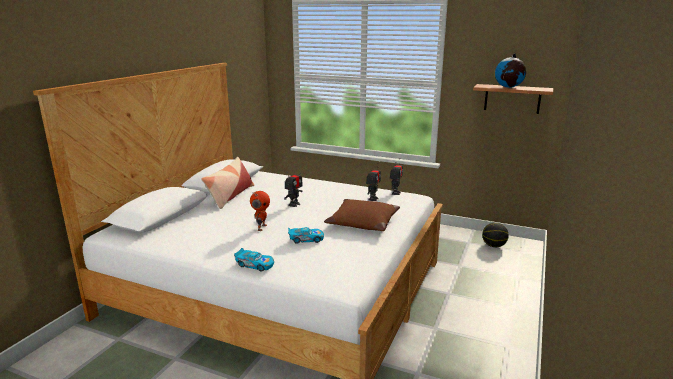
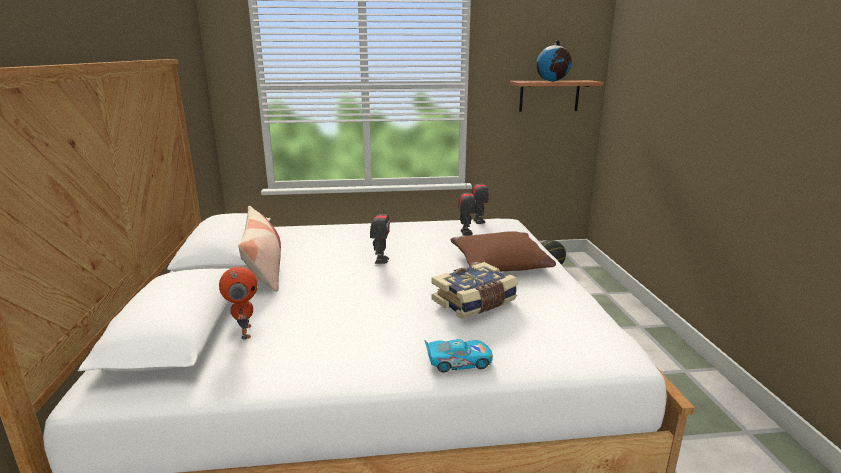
camera: 30 degrees left, 0 degrees up
toy robot [250,191,270,231] -> toy robot moved to [219,267,258,339]
toy car [288,227,324,244] -> book [431,262,518,319]

